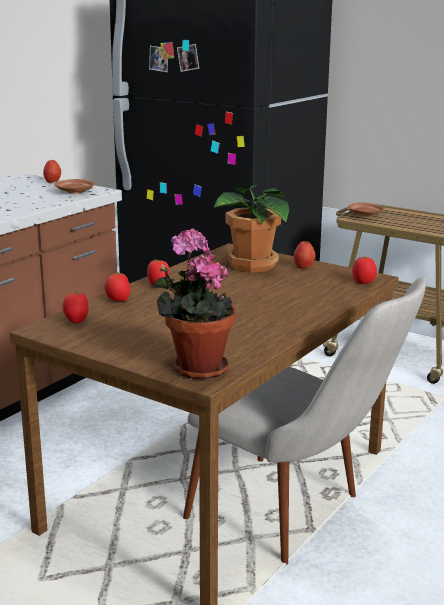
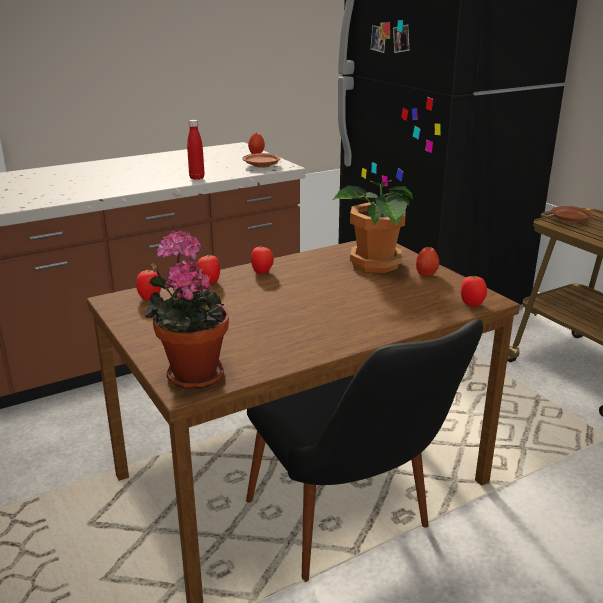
camera: 25 degrees right, 5 degrees up
beige chair [183,278,426,565] -> black chair [246,319,483,582]
none -> red bottle [187,120,204,180]

